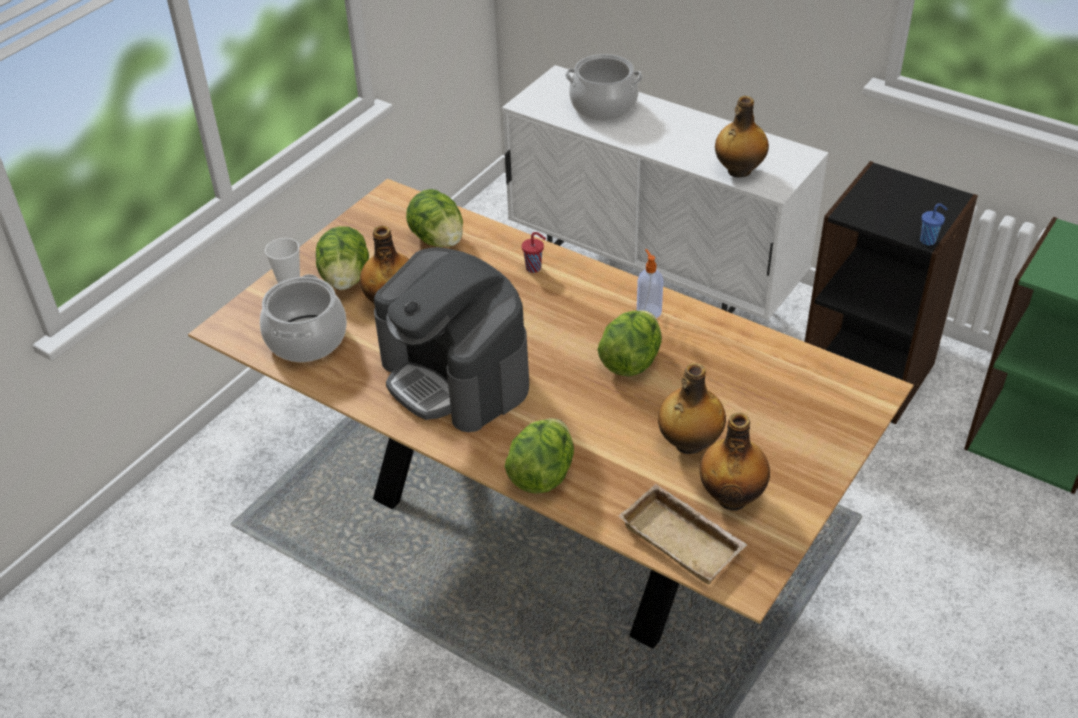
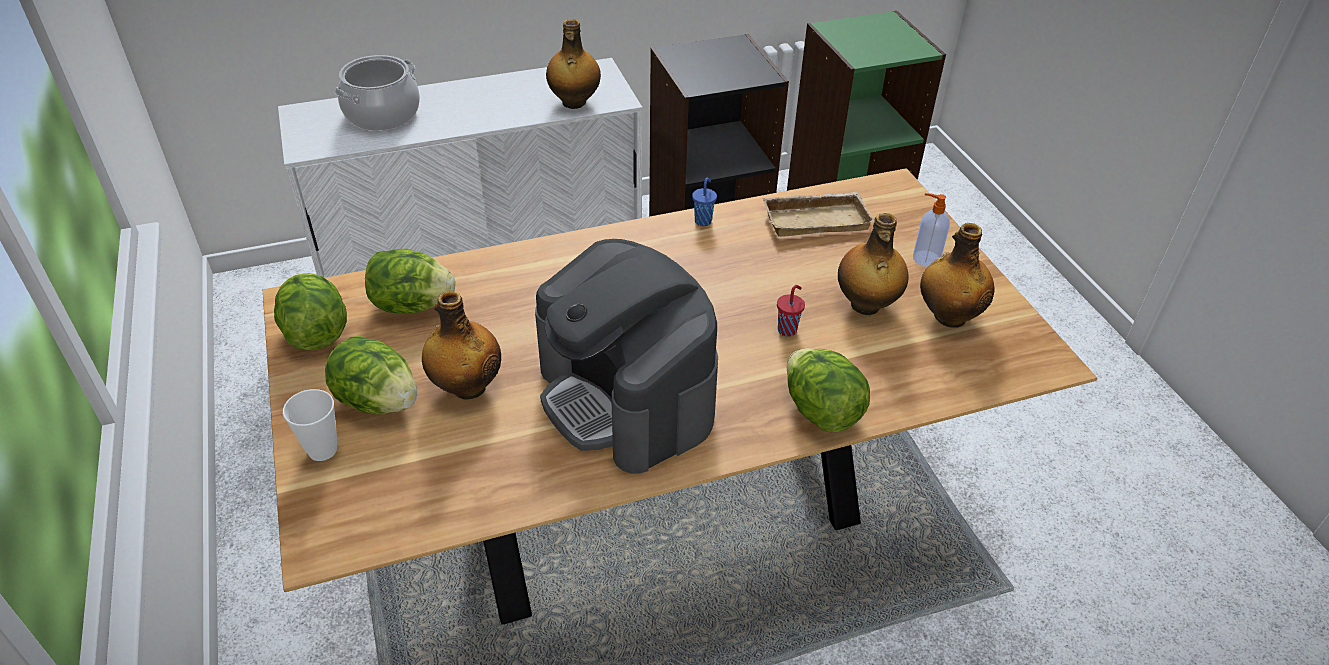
camera: 55 degrees left, 0 degrees up
cooking pot [260,274,347,362] -> none
coffee machine [374,247,529,432] -> coffee machine turned 60 degrees clockwise [535,239,718,474]
red cup [522,232,546,273] -> red cup moved to [777,285,805,337]
lettuce [597,310,662,376] -> lettuce moved to [274,273,347,351]
beige tray [618,484,747,585] -> beige tray moved to [762,192,874,237]
soap dispenser [637,249,663,318] -> soap dispenser moved to [913,193,950,267]
blue cup [920,203,947,245] -> blue cup moved to [692,178,717,226]

